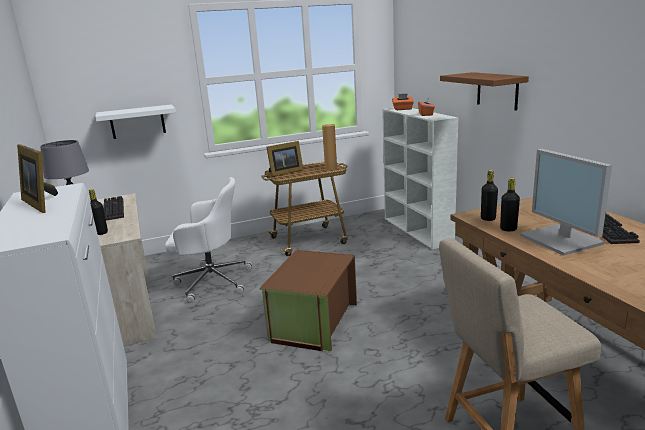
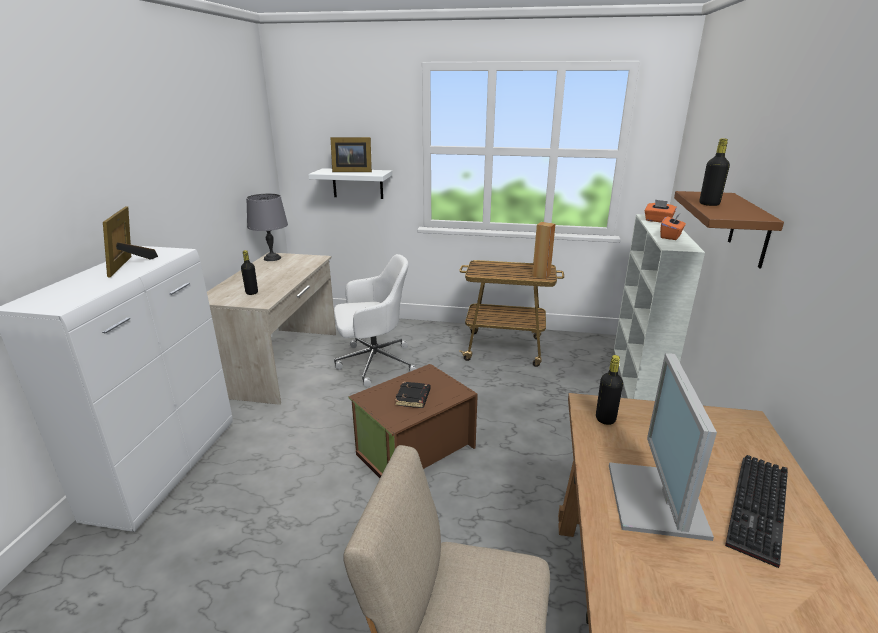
camera: 30 degrees right, 5 degrees up
keyboard [103,196,124,221] -> none
white office chair [165,177,252,303] -> white office chair turned 45 degrees counterclockwise [334,254,416,387]
picture frame [267,141,303,177] -> picture frame moved to [330,137,372,172]
black bottle [500,178,520,232] -> black bottle moved to [700,138,730,206]
none -> black book [395,381,431,408]

